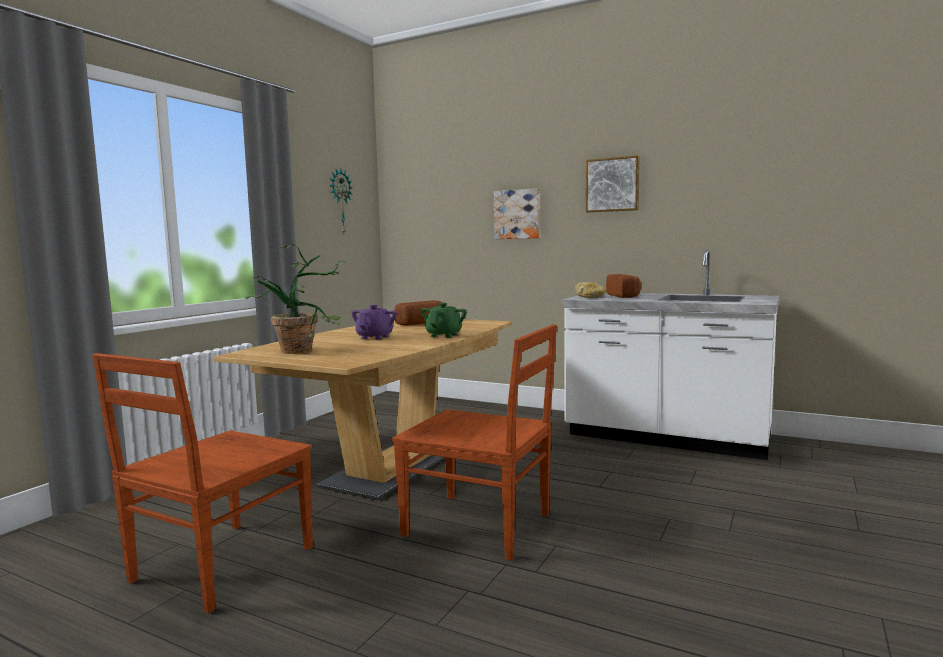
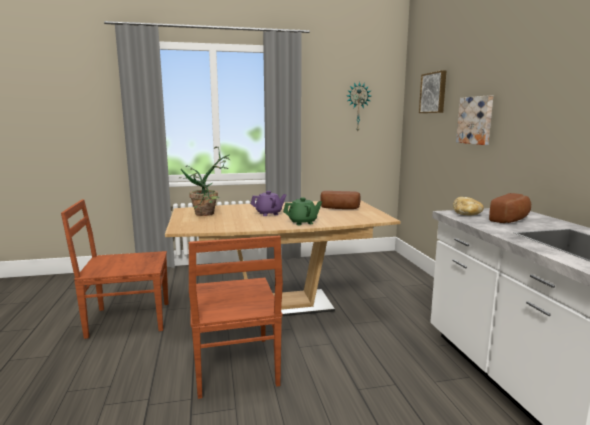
camera: 50 degrees right, 5 degrees up
picture [586,155,640,213] -> picture moved to [419,70,446,113]

